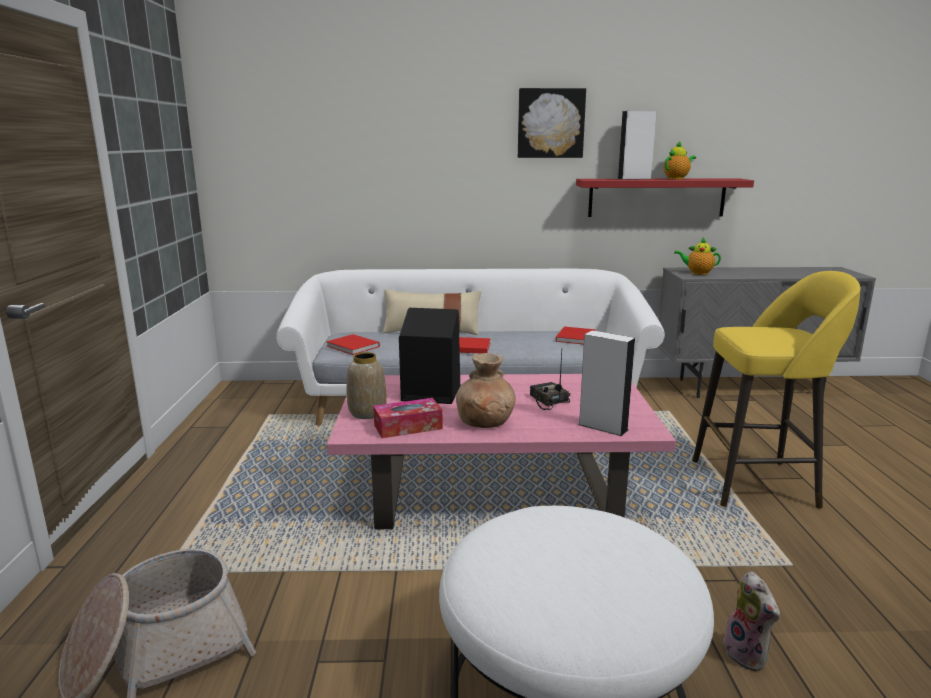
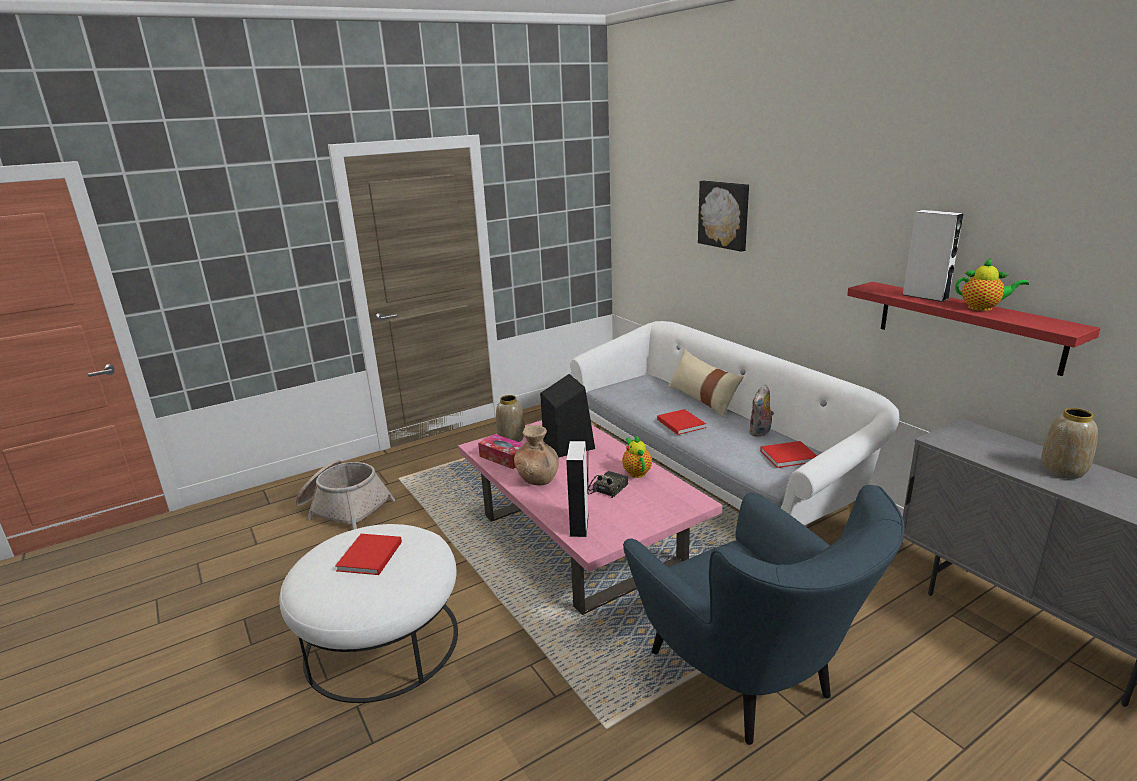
camera: 60 degrees right, 5 degrees up
red book [326,334,380,355] -> red book moved to [335,534,402,575]
picture [518,88,586,158] -> picture moved to [698,181,749,252]
teapot [674,238,721,275] -> teapot moved to [622,436,652,478]
yellow stool [692,271,860,509] -> blue armchair [623,485,905,745]
plush toy [721,571,780,671] -> plush toy moved to [749,384,774,437]
none -> vase [1041,408,1098,479]

